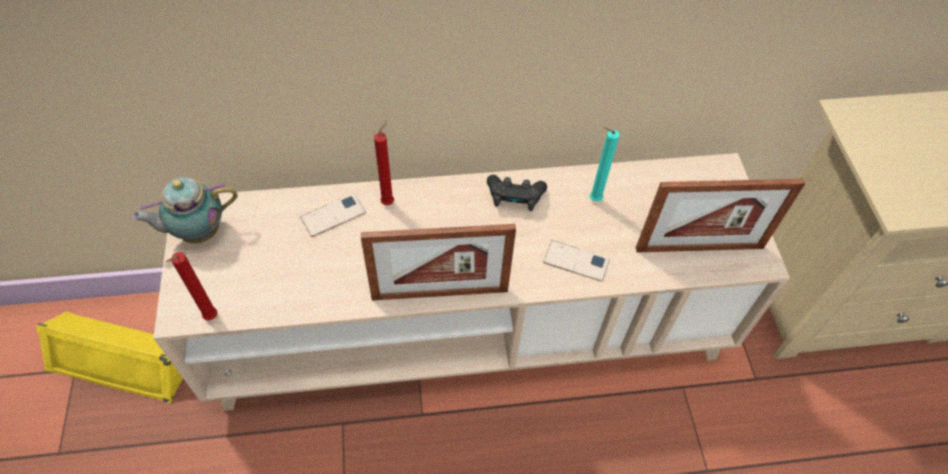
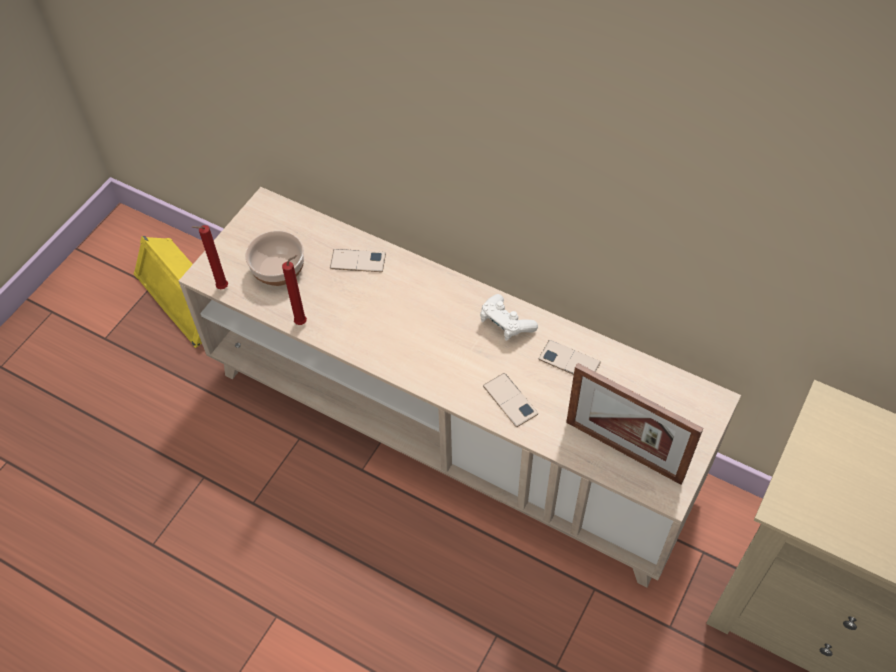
camera: 40 degrees right, 0 degrees up
teapot [132,177,237,244] -> none
picture frame [361,224,516,301] -> none
red candle [374,121,394,205] -> red candle moved to [282,255,307,325]
black game controller [487,175,547,212] -> white game controller [480,294,538,341]
turquoise candle [590,127,619,202] -> phone [538,340,601,375]
none -> bowl [245,231,304,286]

